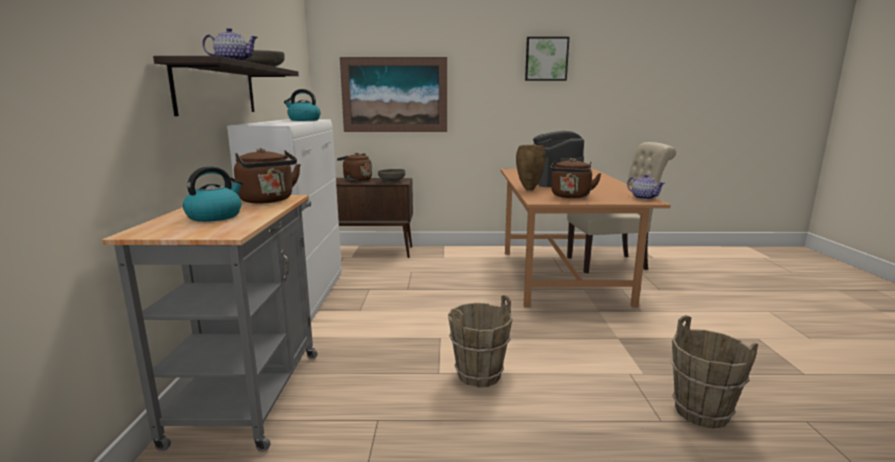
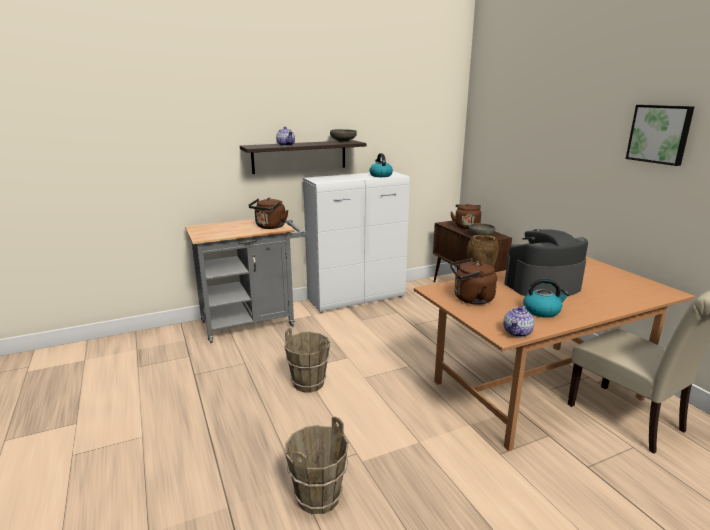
camera: 65 degrees right, 5 degrees up
kettle [183,166,243,222] -> kettle moved to [523,279,570,318]
picture [340,57,447,132] -> none

